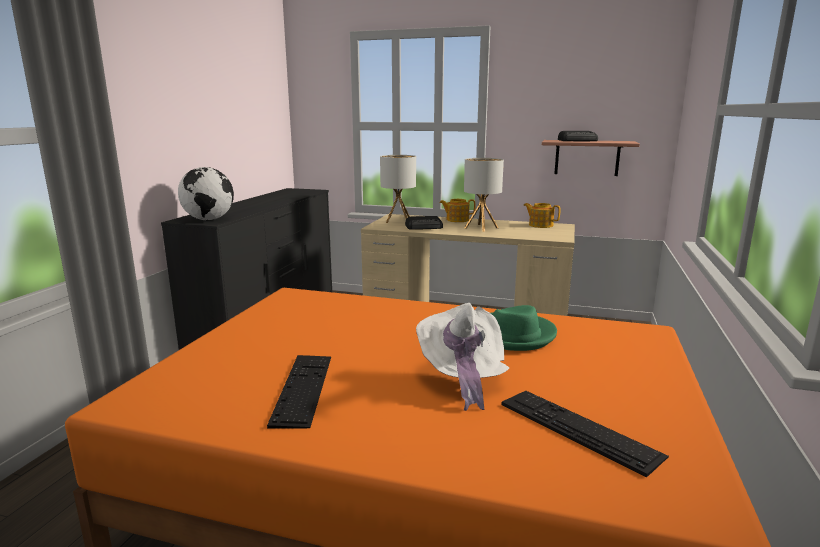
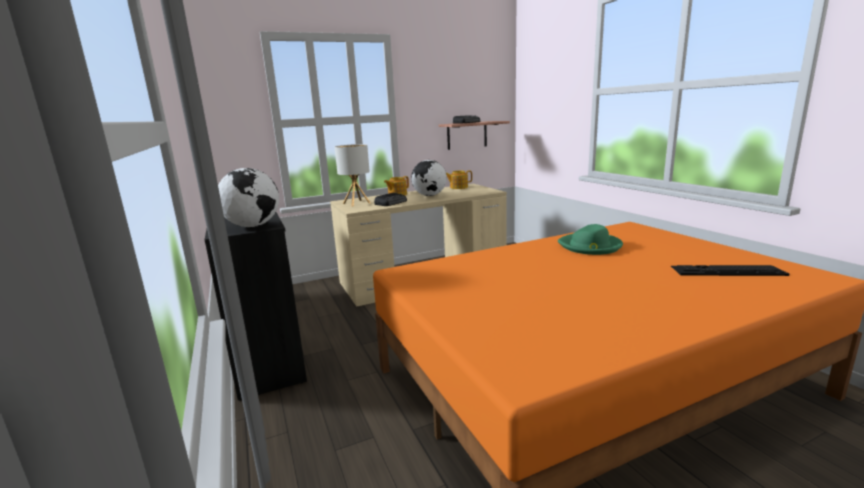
camera: 40 degrees left, 0 degrees up
keyboard [267,355,331,429] -> none
white hat [416,303,509,411] -> none
table lamp [464,158,504,232] -> globe [411,160,447,196]

